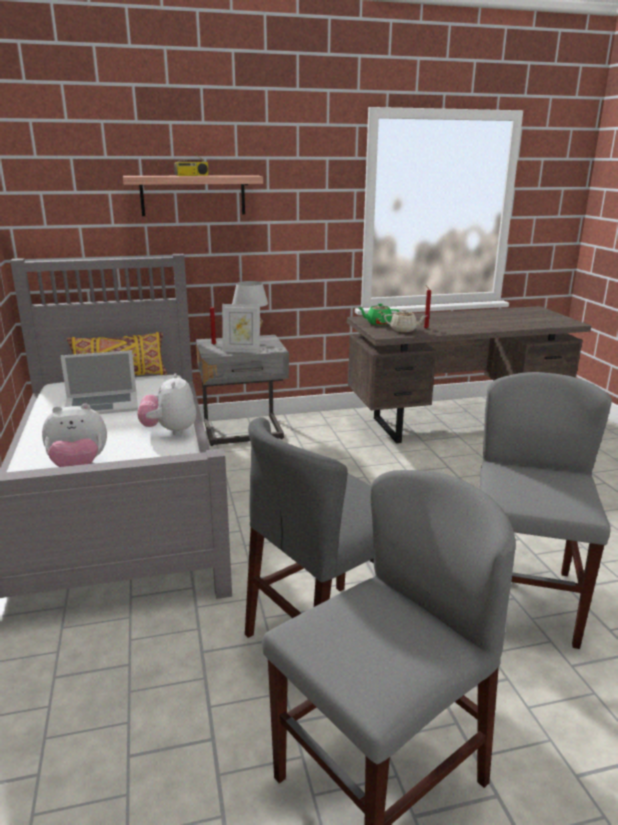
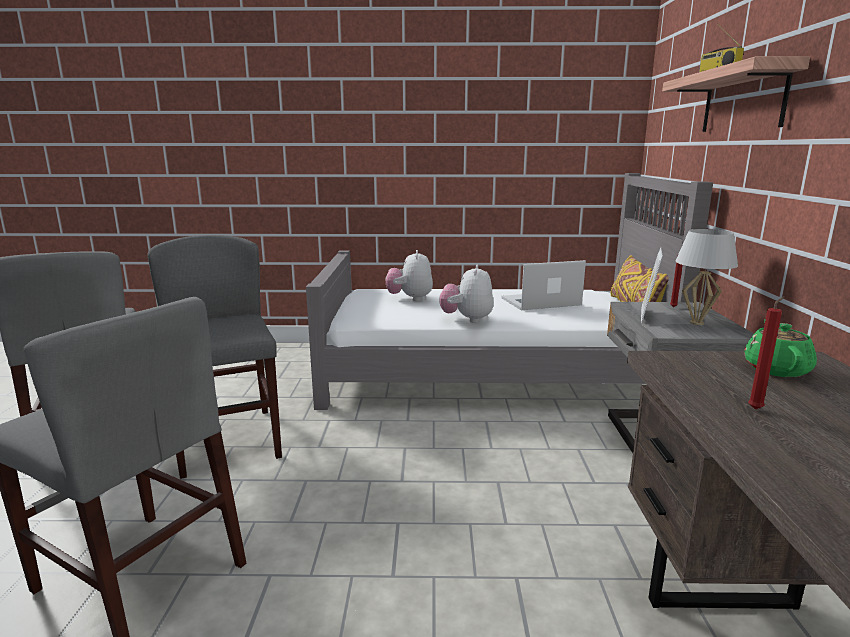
camera: 105 degrees right, 5 degrees down
laptop [60,350,138,414] -> laptop turned 75 degrees clockwise [502,260,586,310]
plush toy [137,373,196,435] -> plush toy turned 90 degrees counterclockwise [439,265,494,323]
beige teapot [384,309,427,332] -> none

